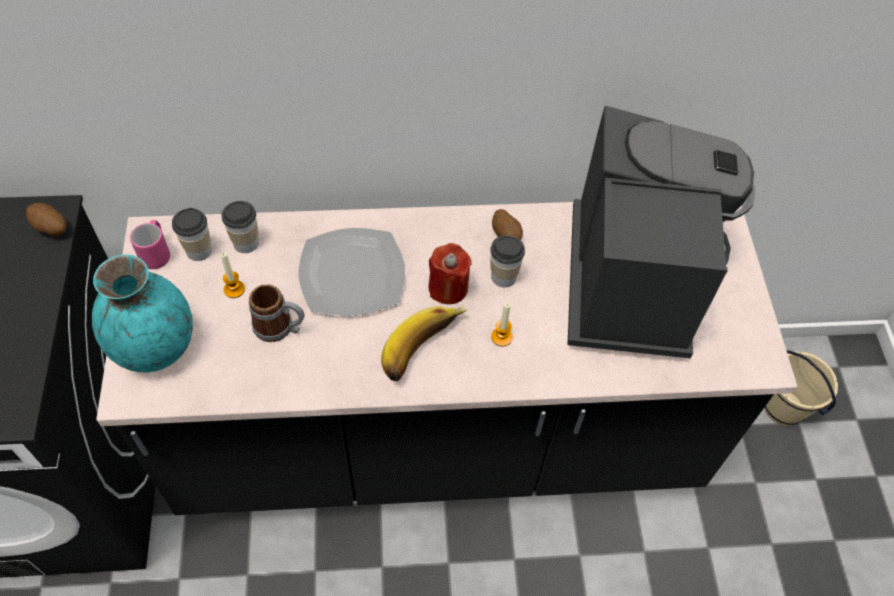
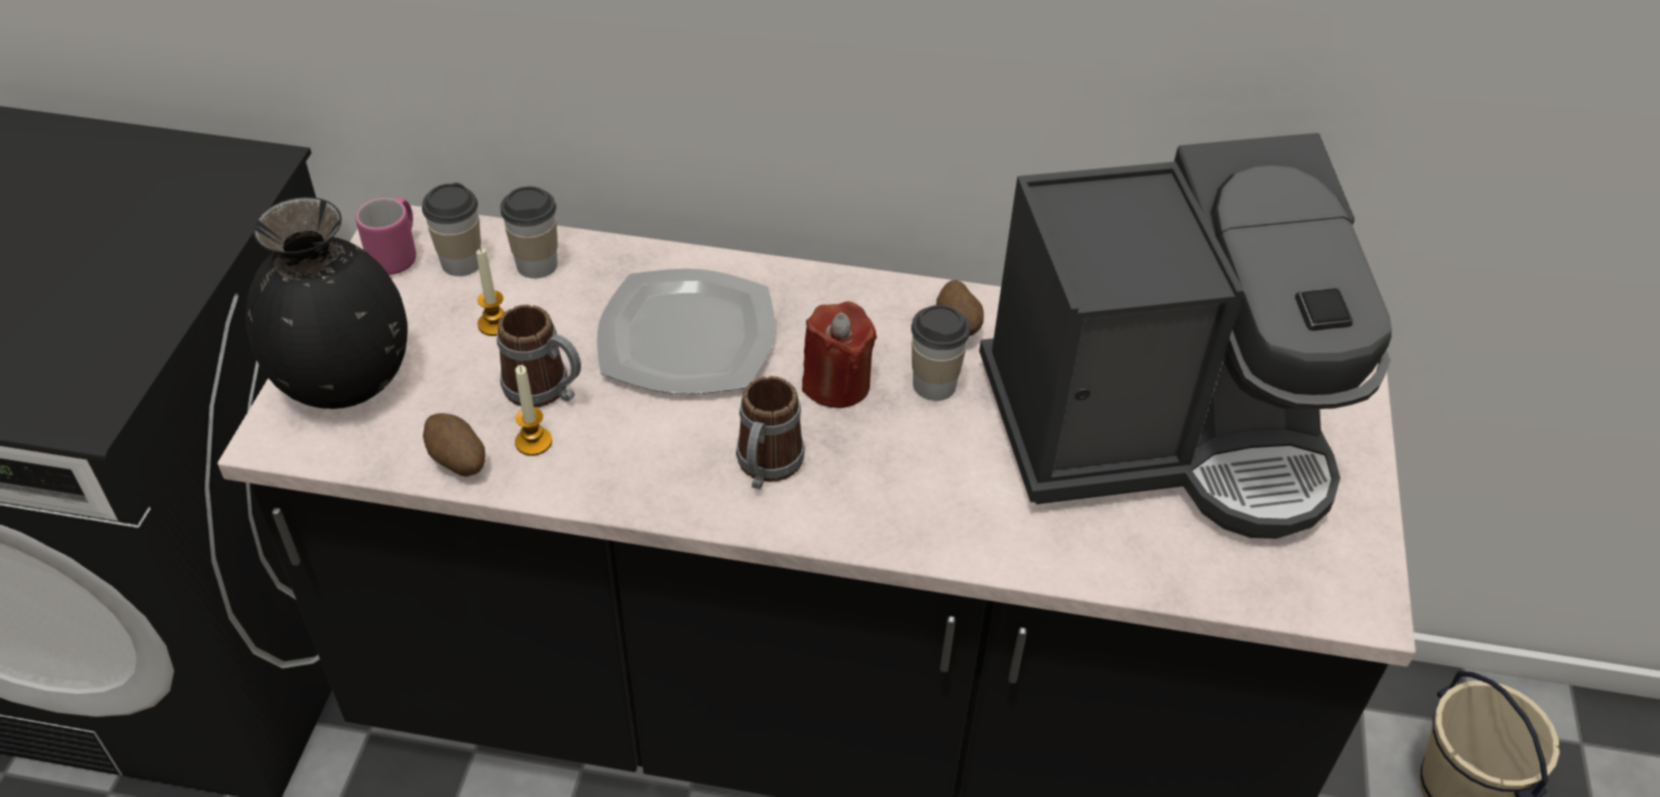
camera: 15 degrees right, 10 degrees down
potato [26,203,67,236] -> potato moved to [423,413,485,477]
turquoise vase [92,255,193,372] -> black vase [246,197,407,409]
banana [381,306,467,382] -> mug [736,376,805,489]
candle [491,302,513,347] -> candle moved to [515,365,552,456]
coffee machine [567,106,755,358] -> coffee machine turned 60 degrees clockwise [979,133,1392,539]

